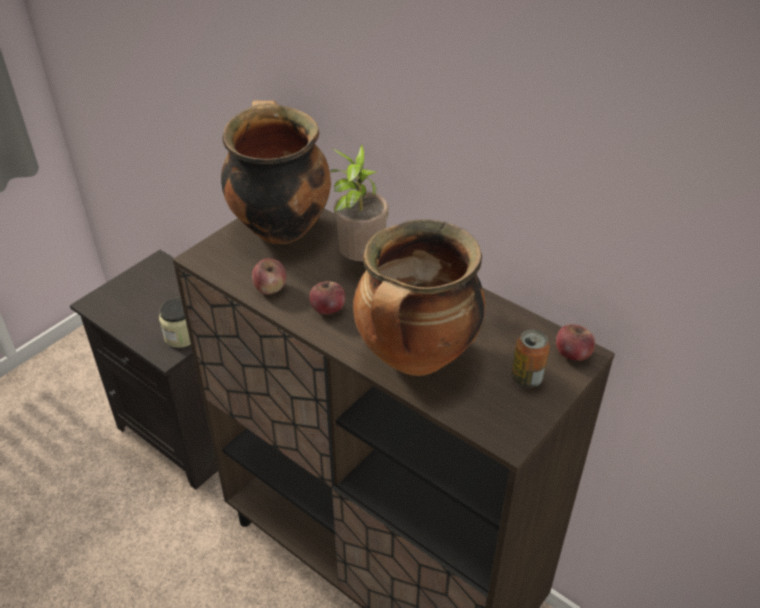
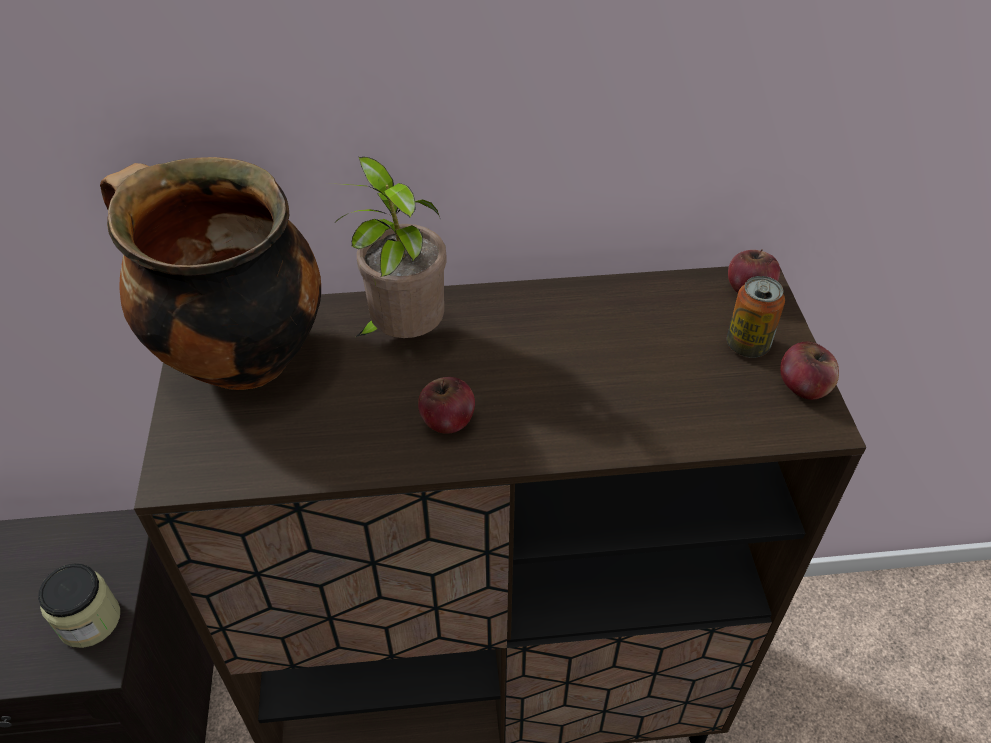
camera: 45 degrees left, 5 degrees up
apple [252,258,286,295] -> apple moved to [780,342,839,400]
cooking pot [353,219,485,376] -> none

